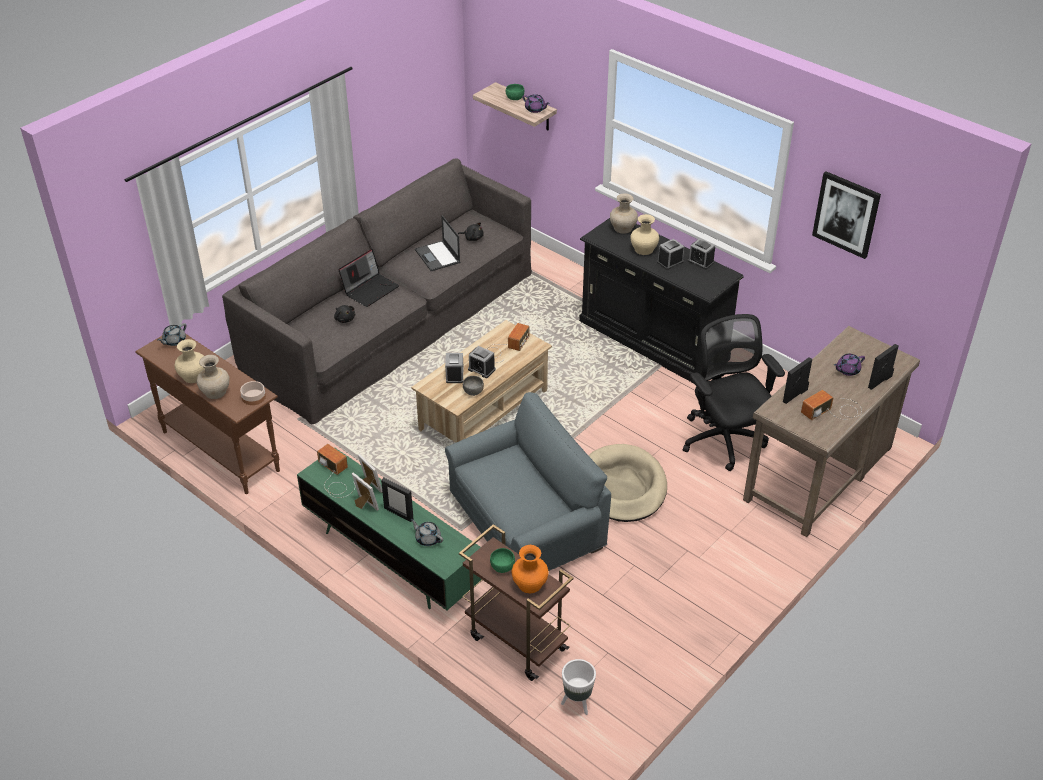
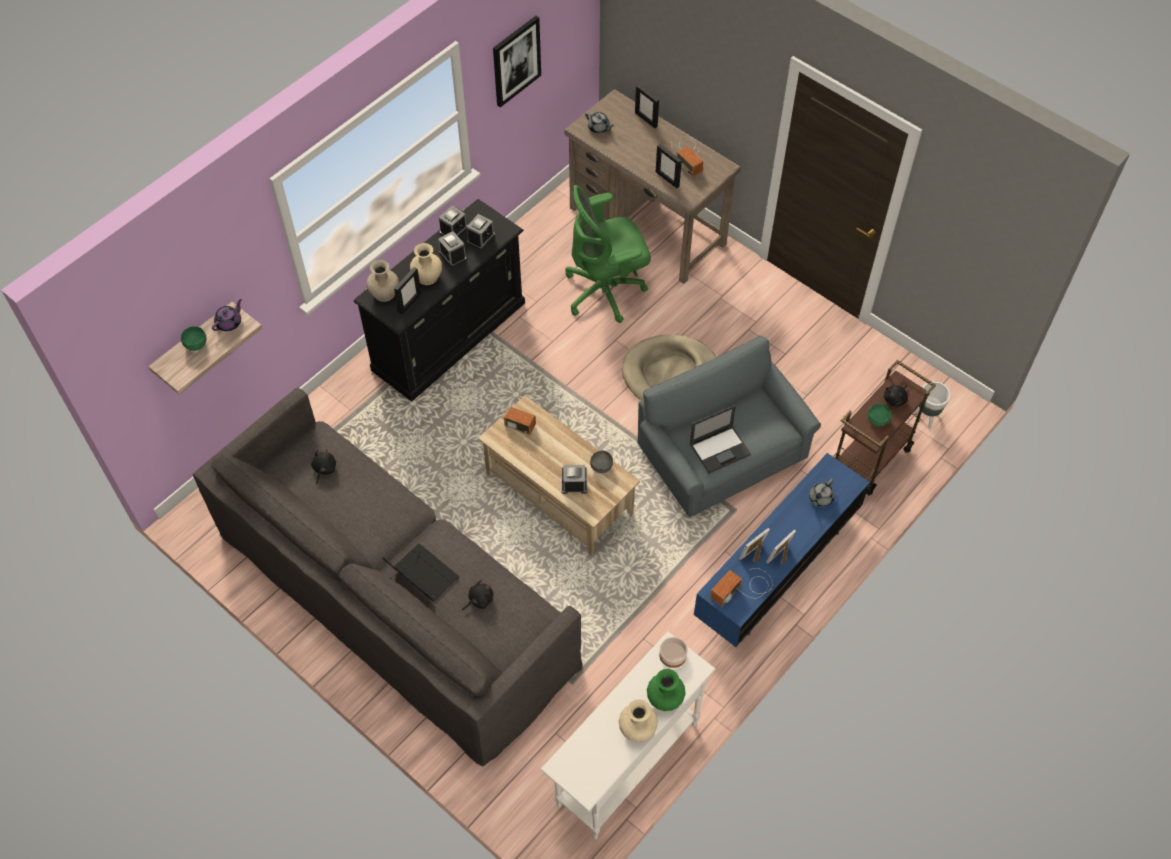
camera: 90 degrees left, 15 degrees up
brown console table [135,334,280,494] -> white console table [540,631,715,840]
grey teapot [158,323,186,346] -> grey teapot moved to [585,112,614,133]
beige vase [196,355,230,399] -> green vase [647,669,686,711]
green tv stand [297,448,482,610] -> blue tv stand [694,453,870,647]
picture frame [381,478,414,522] -> picture frame moved to [394,267,422,315]
laptop [415,215,461,271] -> laptop moved to [690,405,751,474]
alarm clock [468,346,496,378] -> alarm clock moved to [467,214,495,250]
orange vase [511,545,549,593] -> black plush toy [884,385,908,406]
black office chair [683,314,785,471] -> green office chair [565,185,651,323]
purple teapot [834,354,865,376] -> none

